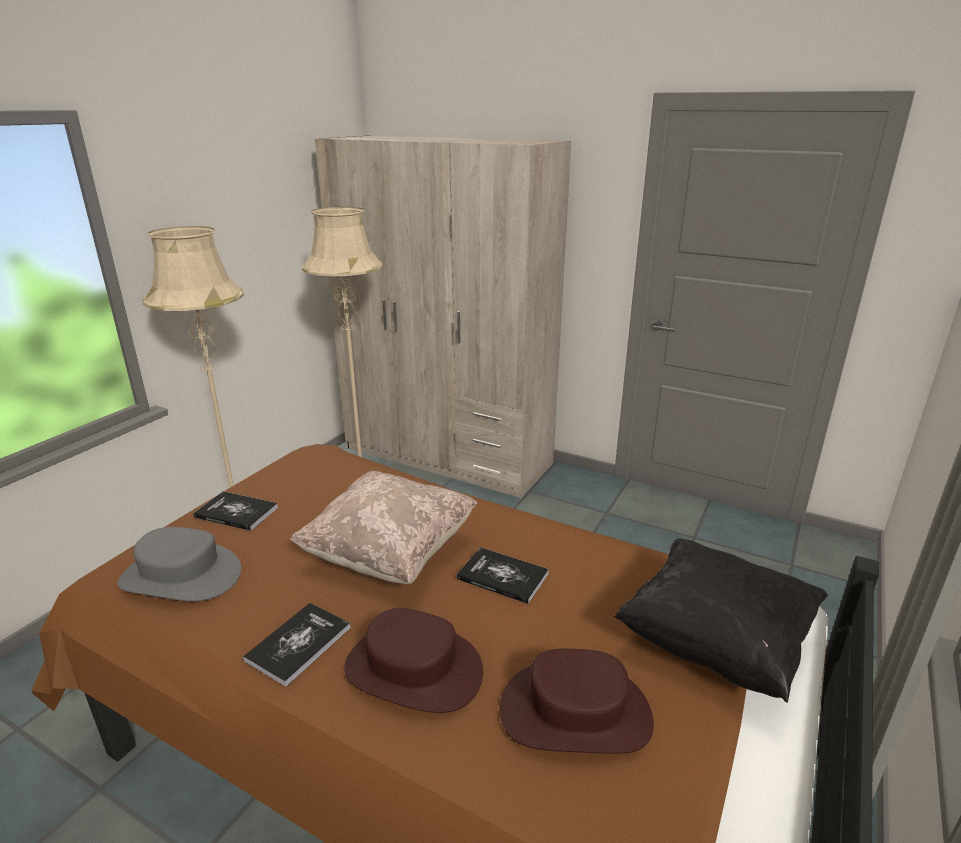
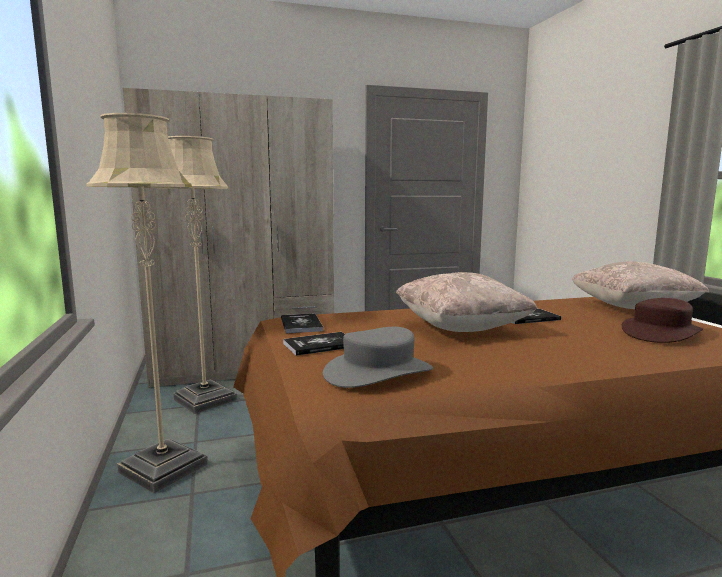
camera: 45 degrees left, 15 degrees down
book [243,603,351,686] -> book moved to [281,313,323,334]
brown hat [344,608,483,713] -> none
black pillow [614,538,828,703] -> beige pillow [572,261,709,309]

